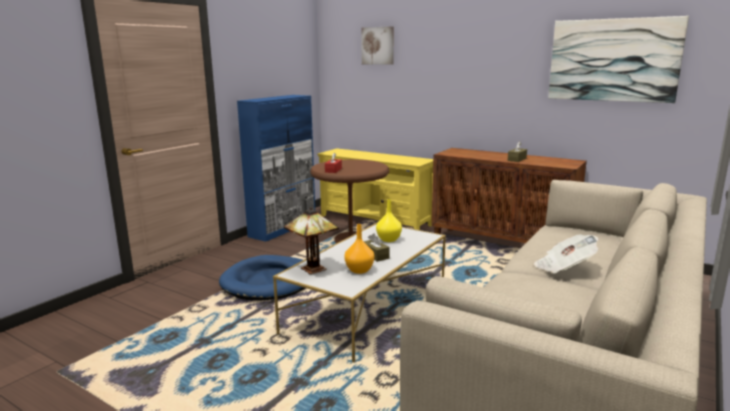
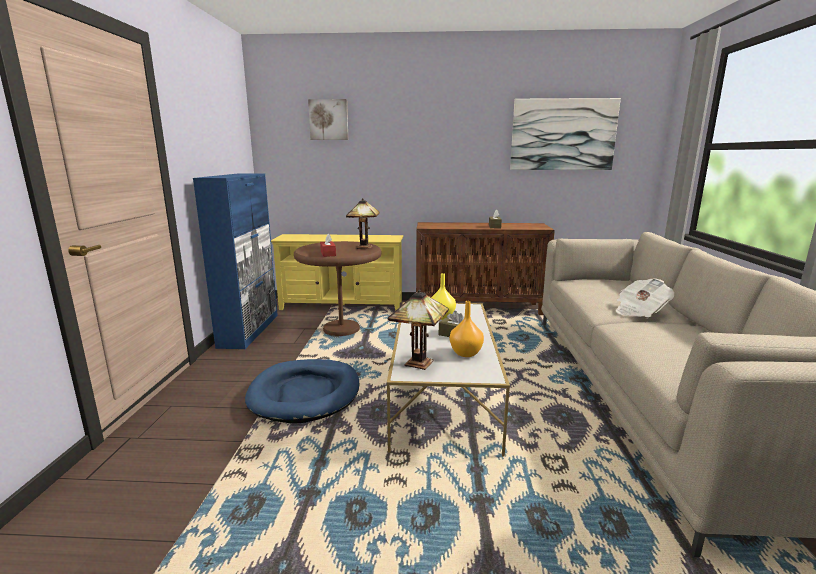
camera: 30 degrees left, 0 degrees up
none -> table lamp [346,198,380,249]

